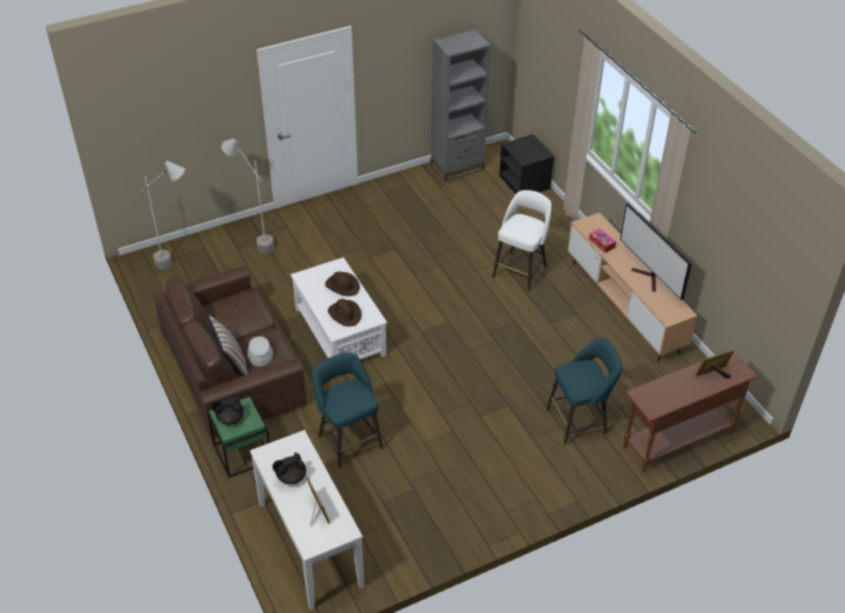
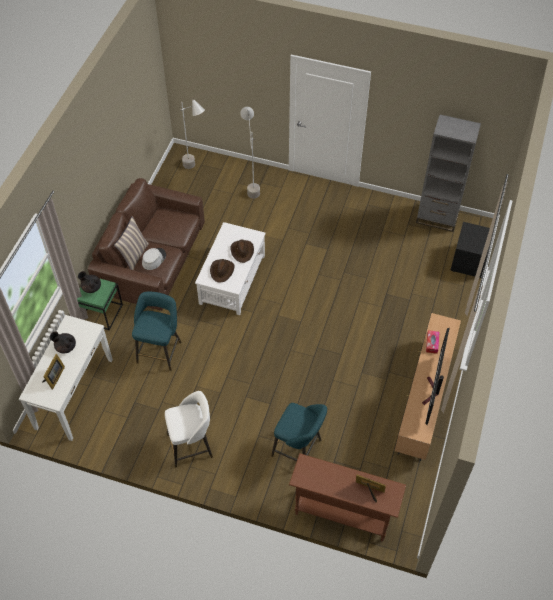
camera: 45 degrees right, 10 degrees up
white stool [492,190,551,291] -> white stool moved to [165,391,213,467]

